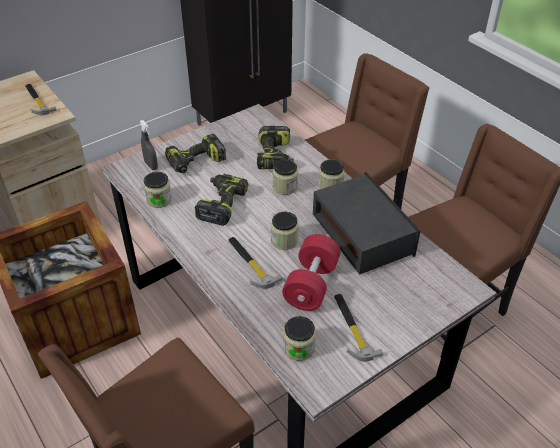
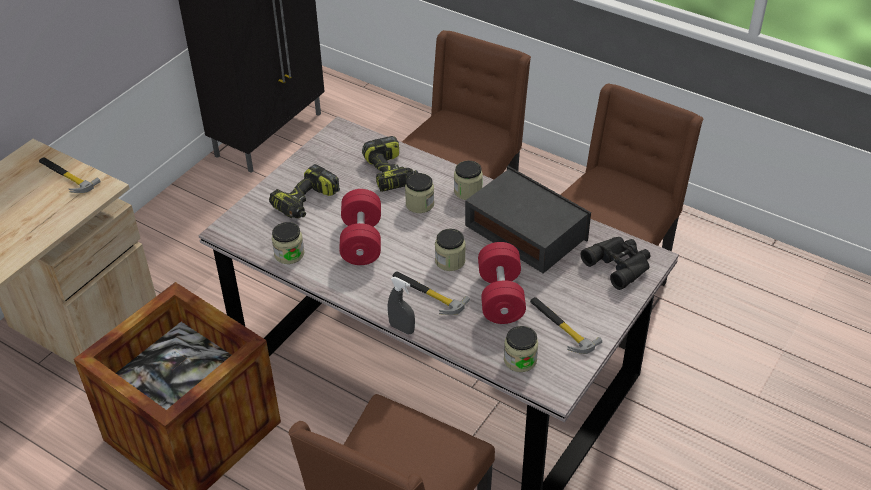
camera: 20 degrees left, 0 degrees up
grey spray bottle [140,120,158,170] -> grey spray bottle moved to [388,277,415,335]
power drill [195,174,248,226] -> red dumbbell [339,189,381,265]
none -> black binoculars [581,237,651,290]

